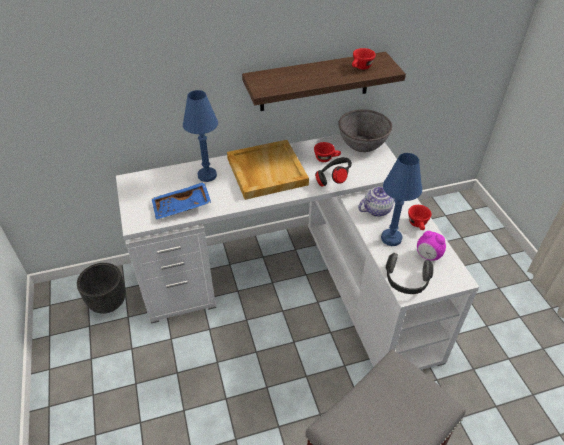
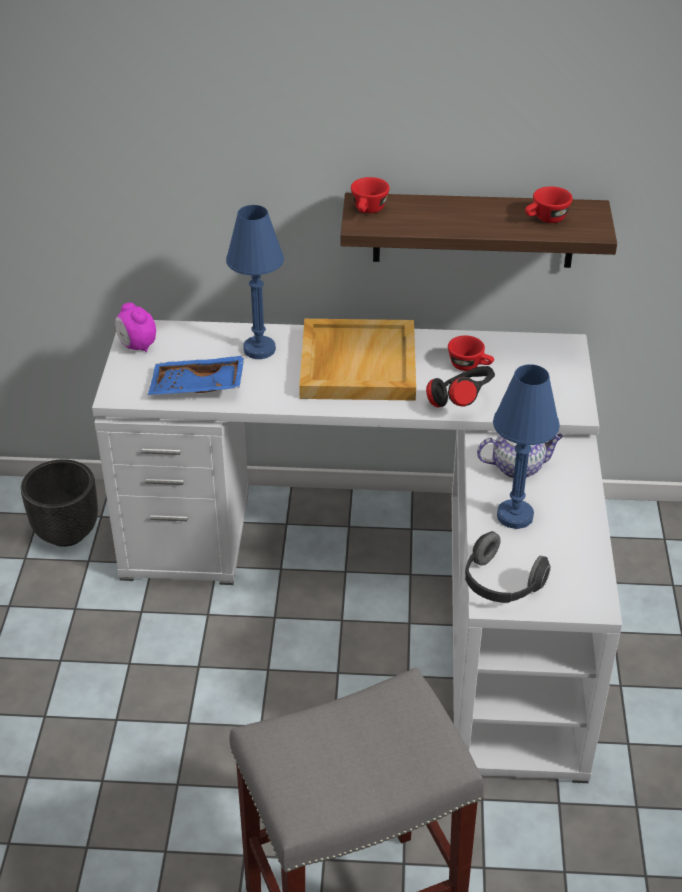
camera: 20 degrees right, 5 degrees down
grey bowl [338,109,392,152] -> none
red cup [408,205,432,230] -> red cup moved to [351,177,390,213]
alarm clock [417,231,446,261] -> alarm clock moved to [115,303,156,352]

